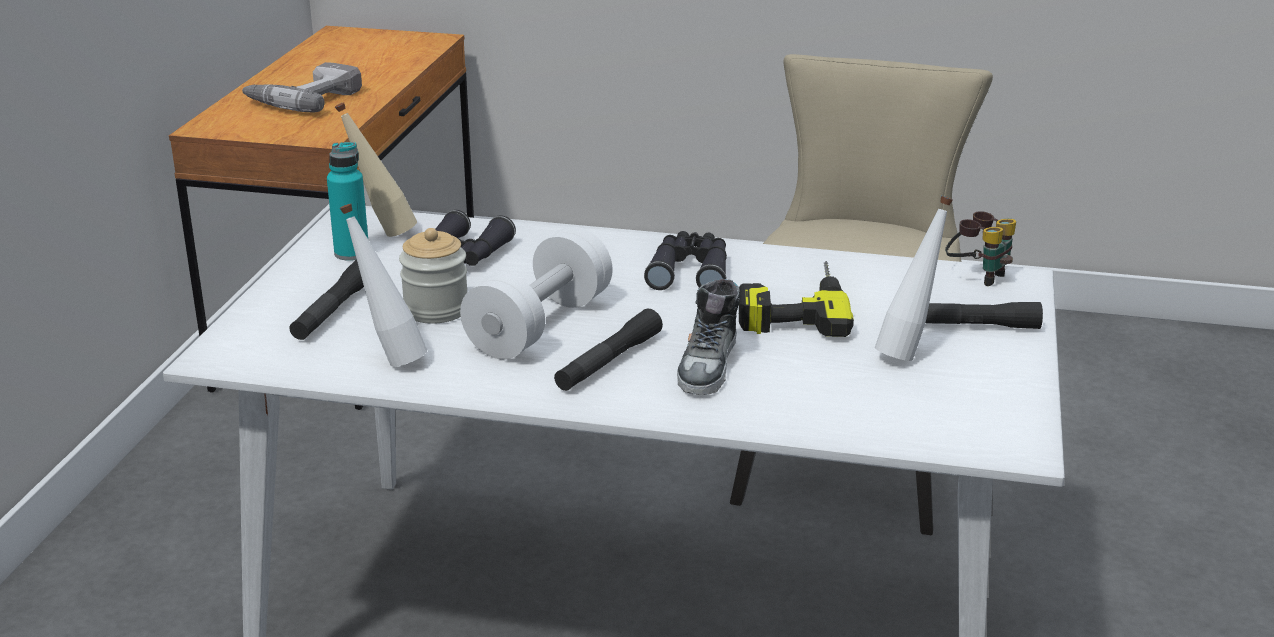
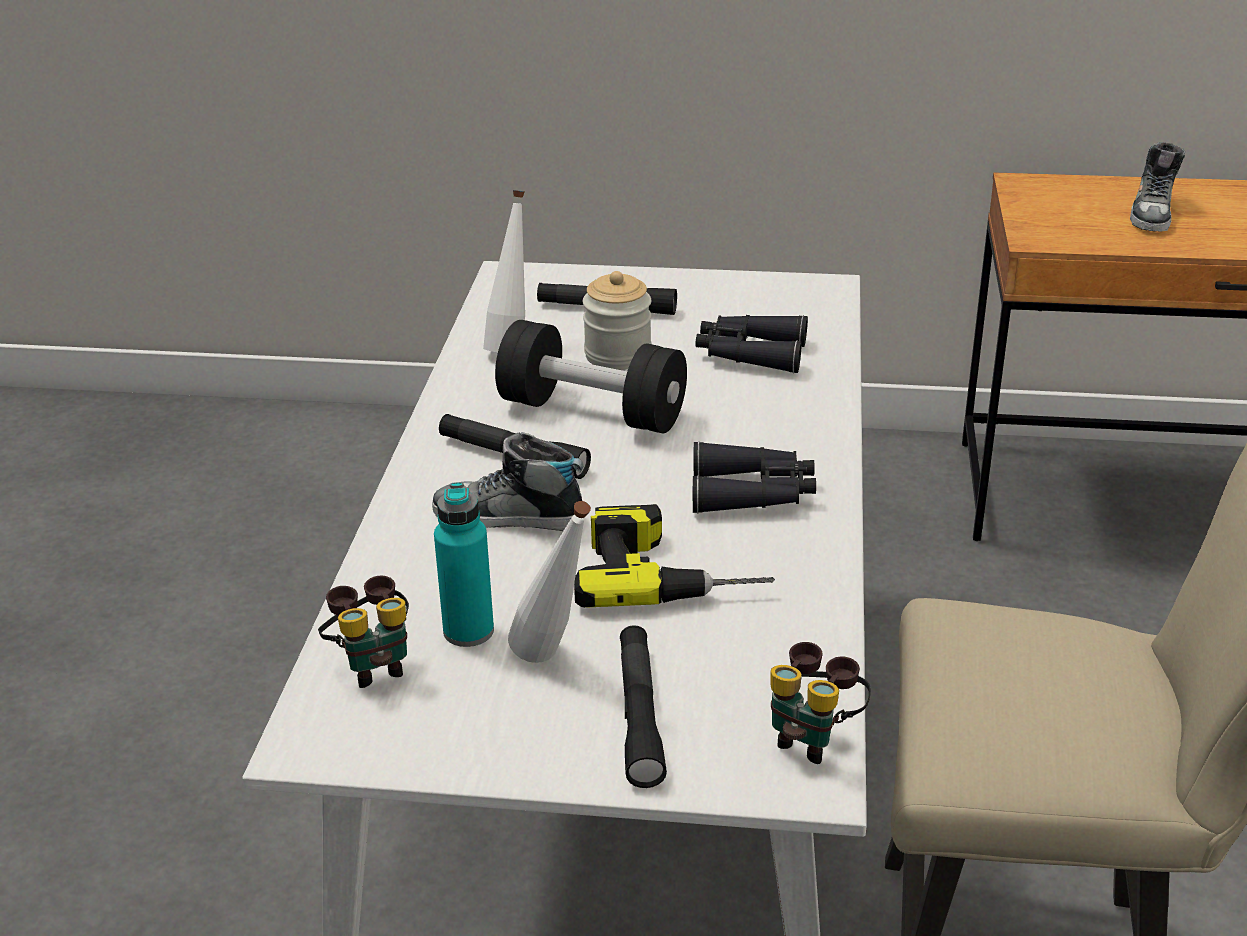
camera: 85 degrees right, 5 degrees up
power drill [242,62,362,112] -> shoe [1130,142,1185,232]
turquoise bottle [327,142,368,261] -> turquoise bottle moved to [434,482,494,647]
beige bottle [335,102,417,237] -> none
white dumbbell [460,227,613,360] -> black dumbbell [495,320,687,433]
none -> binoculars [318,575,409,688]

